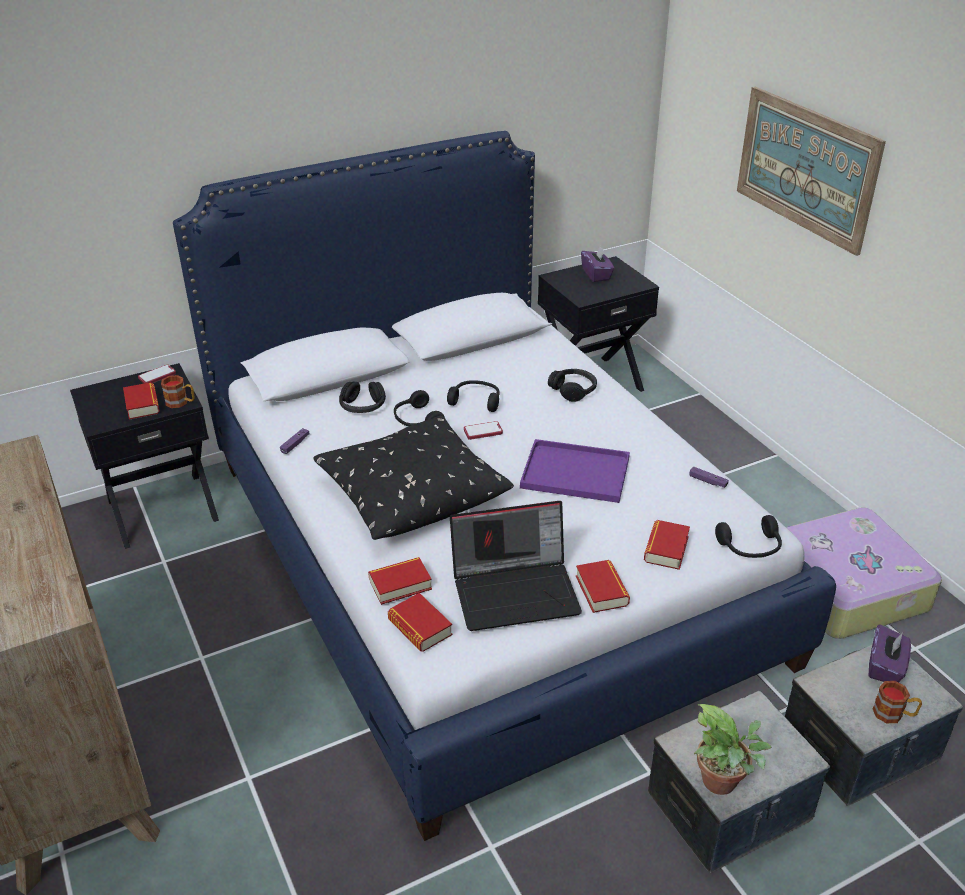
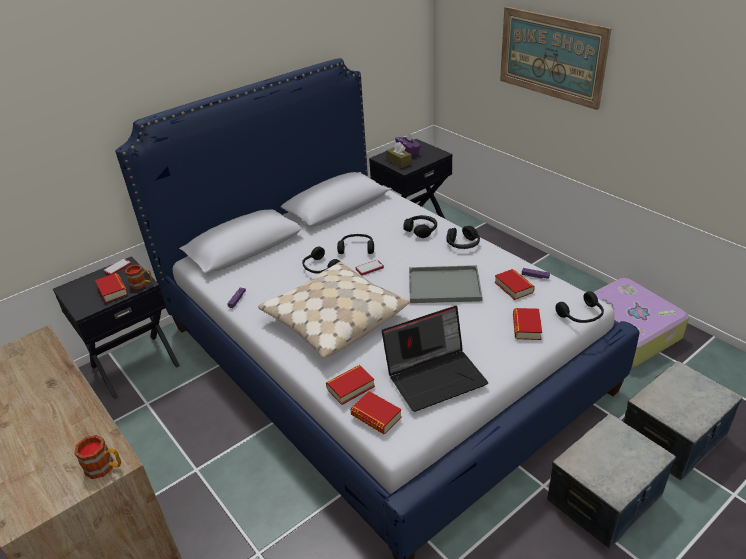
camera: 10 degrees left, 0 degrees up
black pillow [313,416,514,540] -> beige pillow [258,262,410,358]
black headphones [339,381,386,413] -> black headphones moved to [446,226,480,249]
purple tray [520,439,630,503] -> grey tray [409,265,482,303]
book [576,560,630,613] -> book moved to [495,269,535,300]
potted plant [694,704,771,795] -> none
purple tissue box [869,625,911,682] -> none
mug [872,681,922,723] -> mug moved to [74,435,121,479]
none -> brown tissue box [386,142,412,168]

